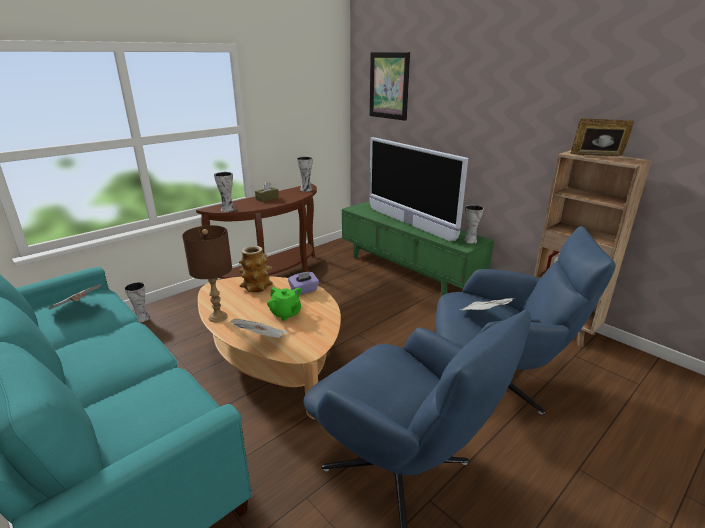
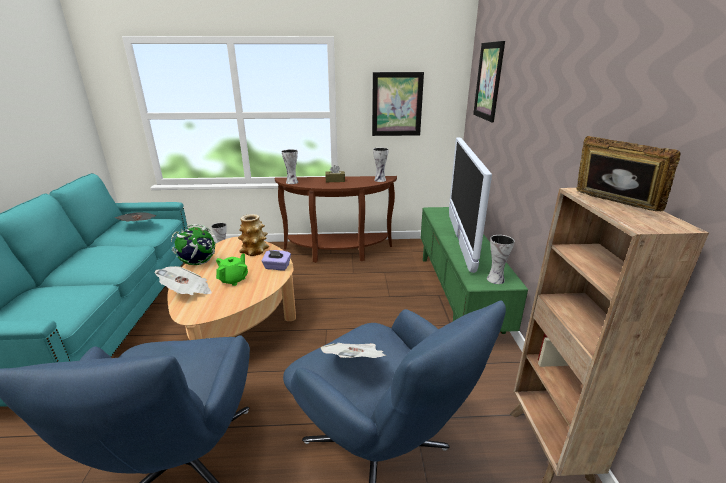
camera: 40 degrees right, 0 degrees up
brown table lamp [182,225,232,322] -> globe [171,224,216,265]
green teapot [267,287,301,321] -> green teapot turned 150 degrees counterclockwise [216,254,248,286]
none -> picture [372,72,424,136]

